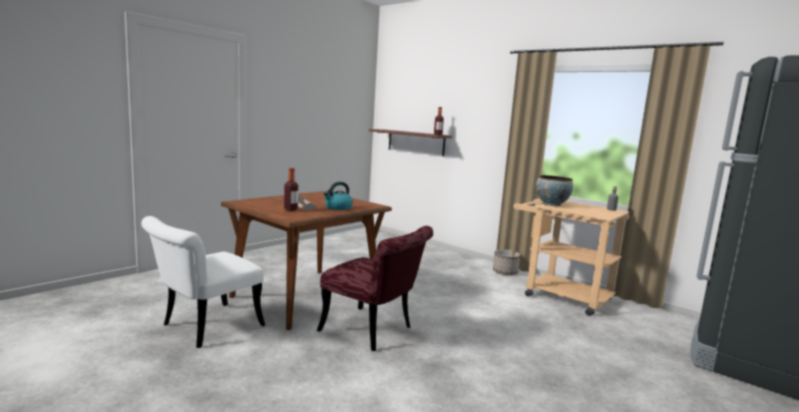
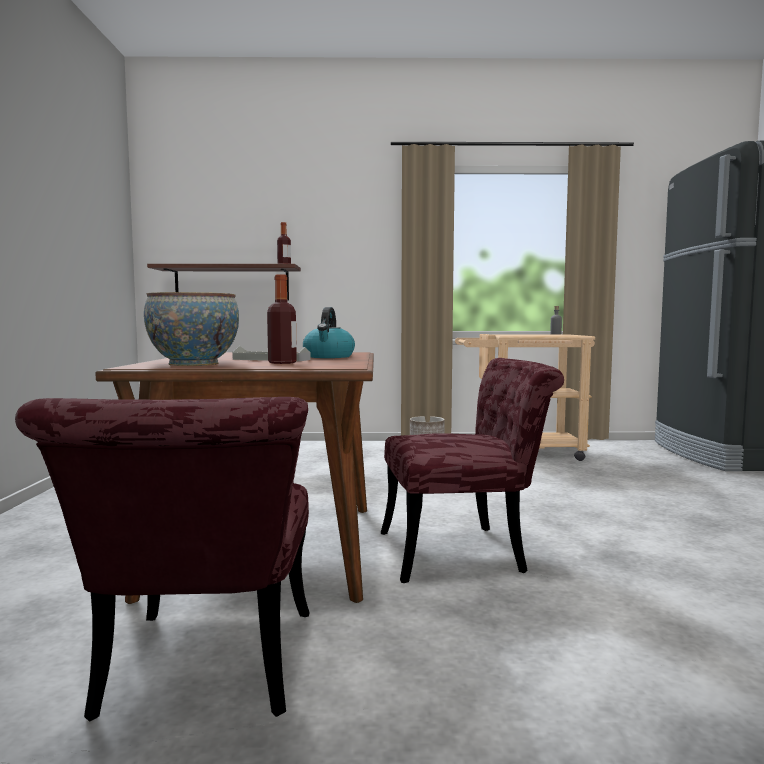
camera: 40 degrees left, 5 degrees down
white chair [141,216,265,348] -> red chair [15,397,310,722]
bowl [536,175,573,206] -> bowl moved to [144,292,239,366]

